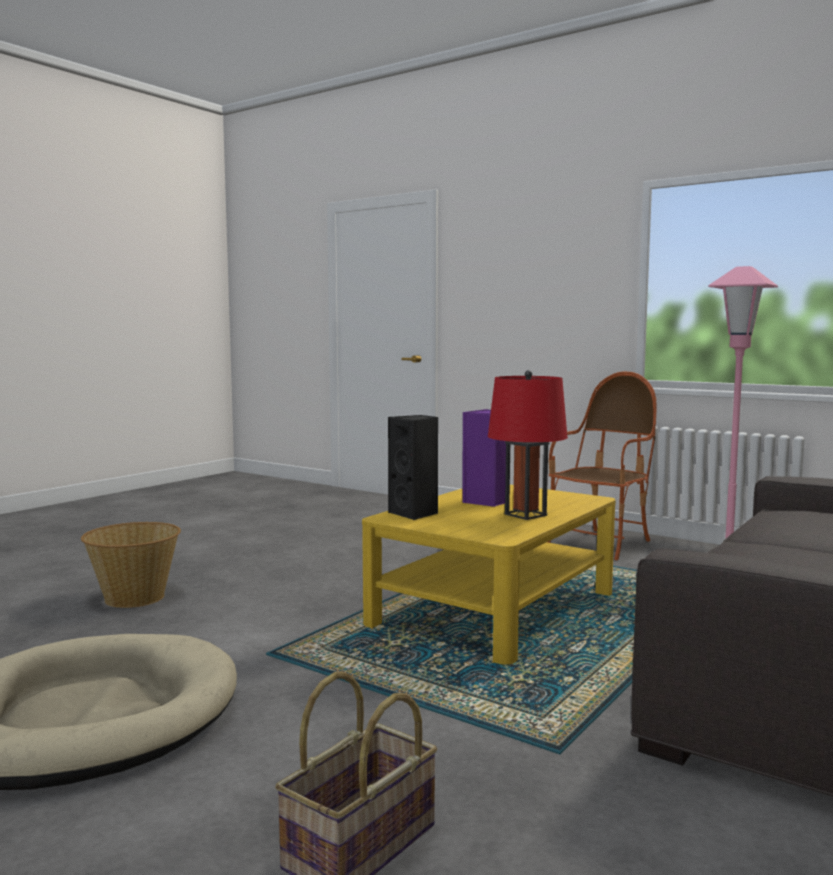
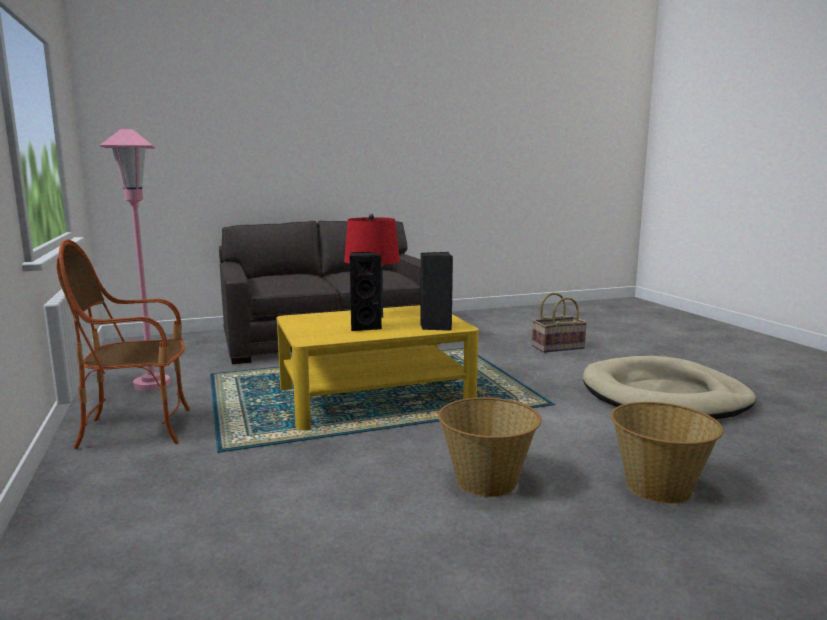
camera: 145 degrees left, 5 degrees up
purple speaker [462,409,506,507] -> black speaker [350,252,382,331]
none -> basket [438,397,542,497]

